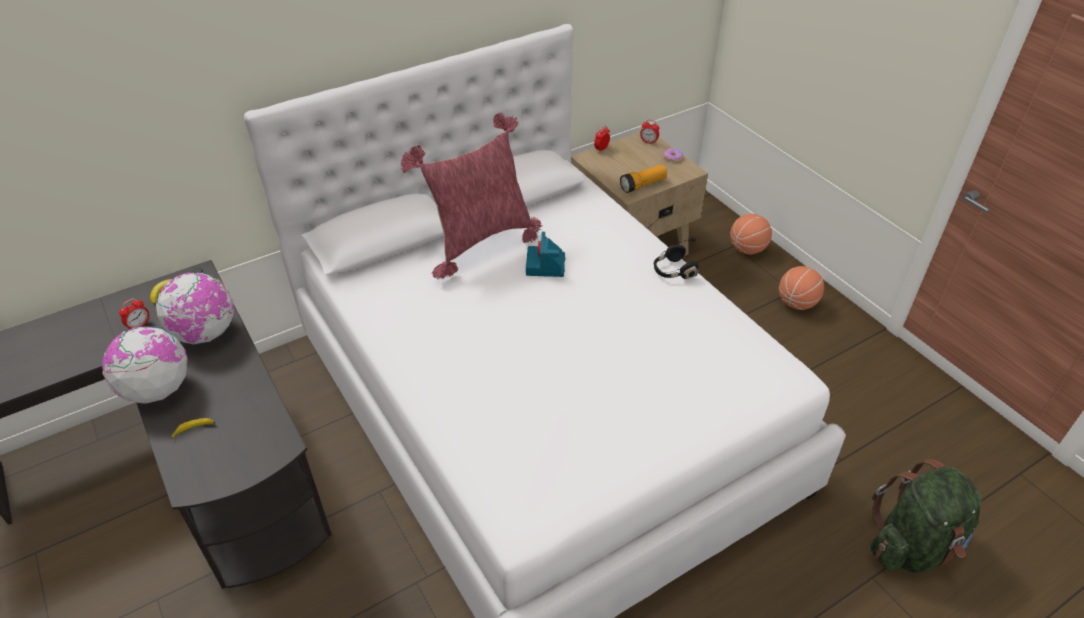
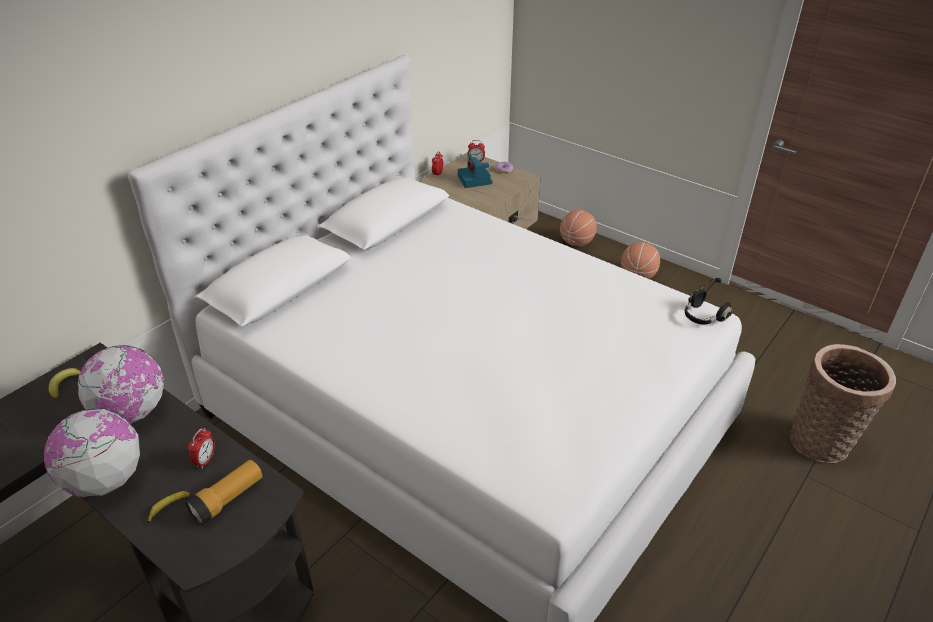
camera: 20 degrees left, 5 degrees down
alarm clock [119,298,149,329] -> alarm clock moved to [188,428,215,469]
red pillow [400,113,543,280] -> none
camera [526,232,565,277] -> camera moved to [458,154,492,188]
flashlight [620,165,667,193] -> flashlight moved to [185,460,263,525]
black headphones [654,237,699,279] -> black headphones moved to [685,278,733,325]
green backpack [870,459,982,573] -> basket [790,344,896,464]

